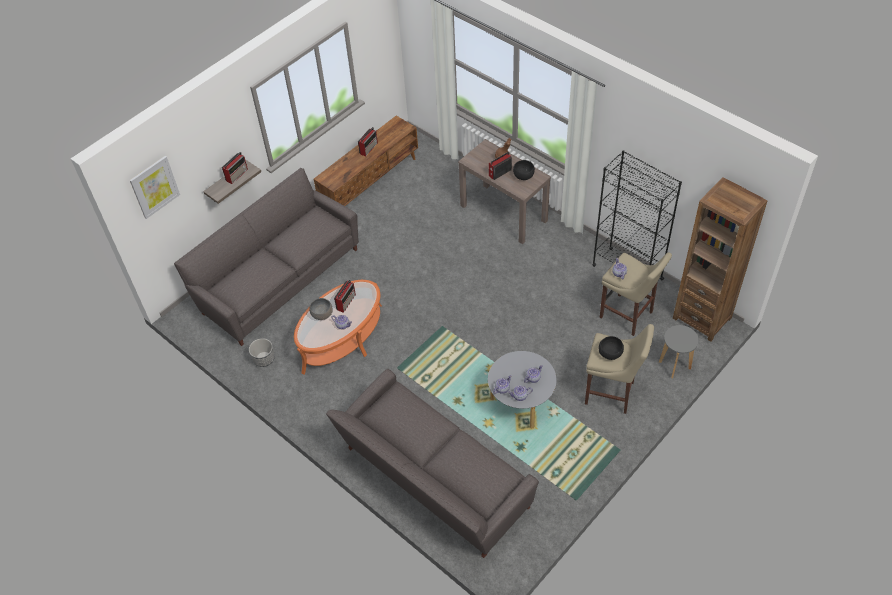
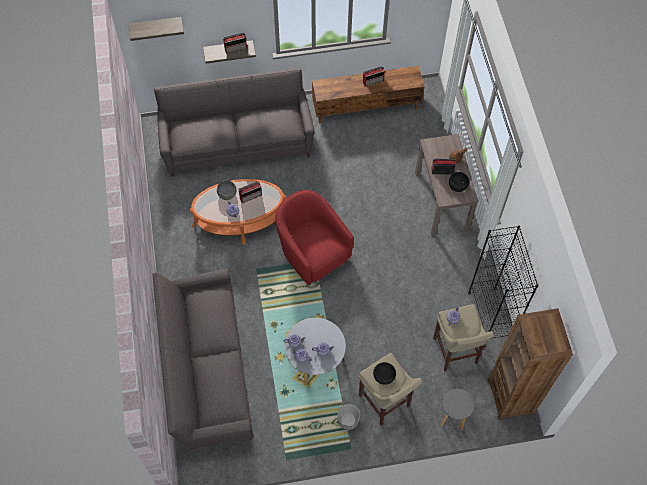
camera: 35 degrees right, 10 degrees up
picture [130,156,180,219] -> shelf [129,17,184,41]
planter [249,338,275,367] -> planter moved to [337,404,360,430]
none -> red armchair [275,190,354,285]

